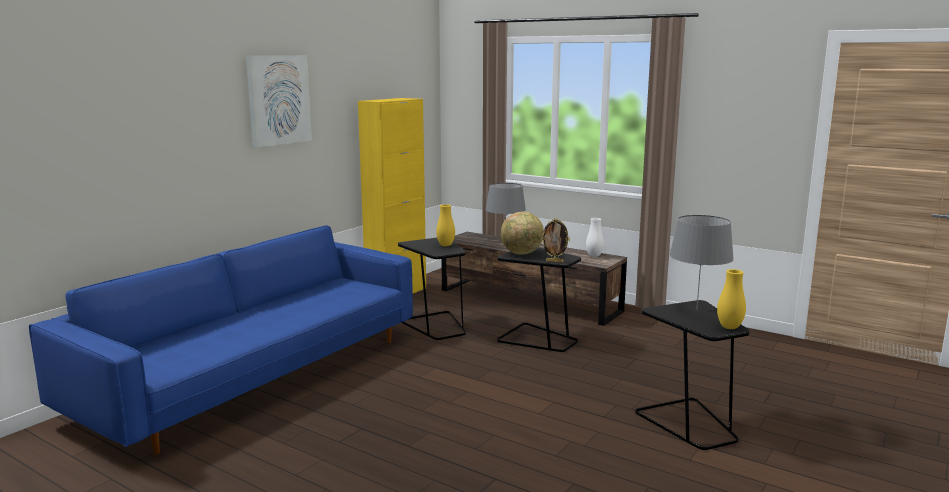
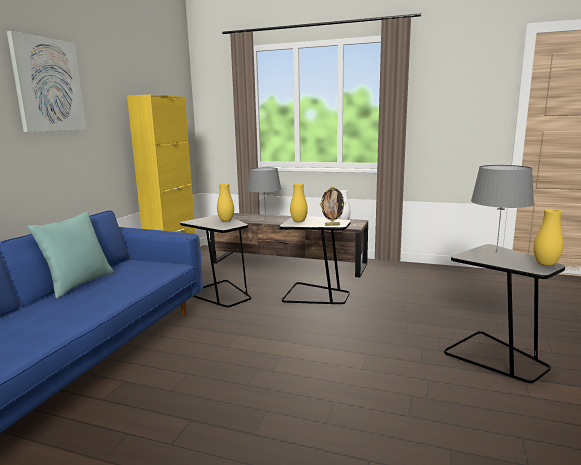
camera: 15 degrees left, 0 degrees up
globe [501,212,544,255] -> yellow vase [290,183,308,223]
none -> turquoise pillow [28,211,114,299]

